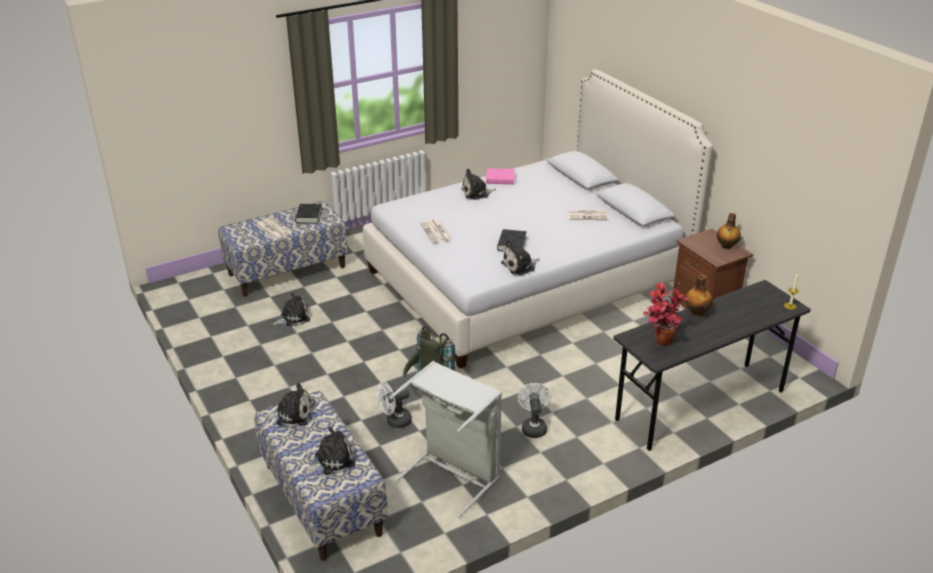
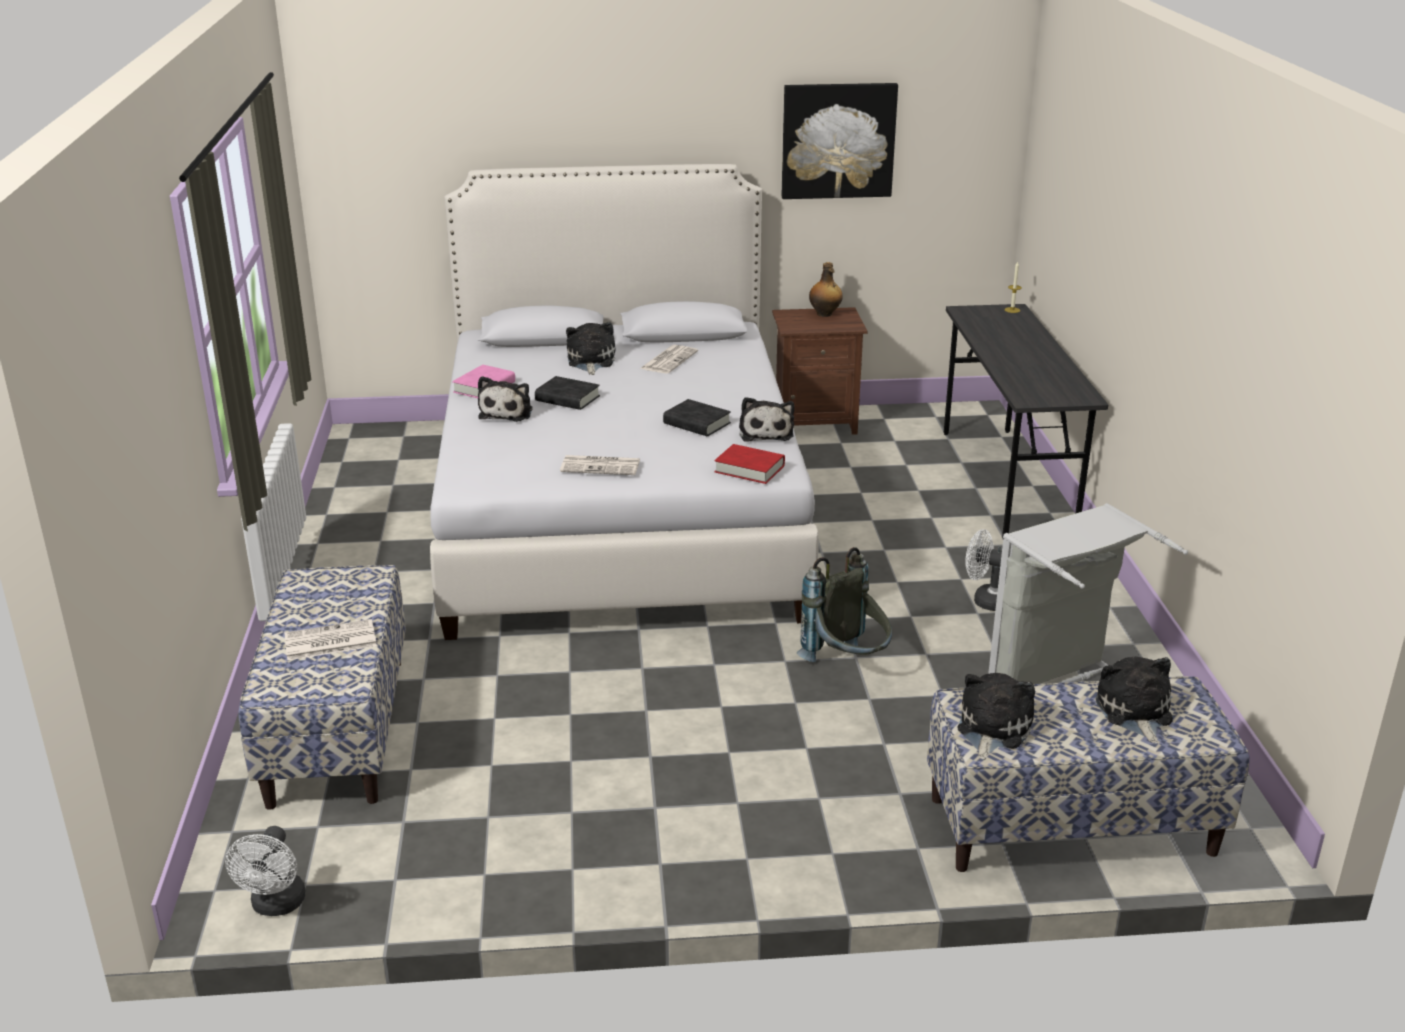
camera: 65 degrees left, 5 degrees down
plush toy [273,293,310,326] -> plush toy moved to [566,322,615,375]
black book [295,204,322,224] -> black book moved to [535,376,600,410]
white fan [377,382,412,428] -> white fan moved to [225,826,306,916]
potted plant [643,282,689,346] -> none
bottle [685,275,713,316] -> none
none -> red book [715,444,785,484]
none -> picture [782,83,898,199]

